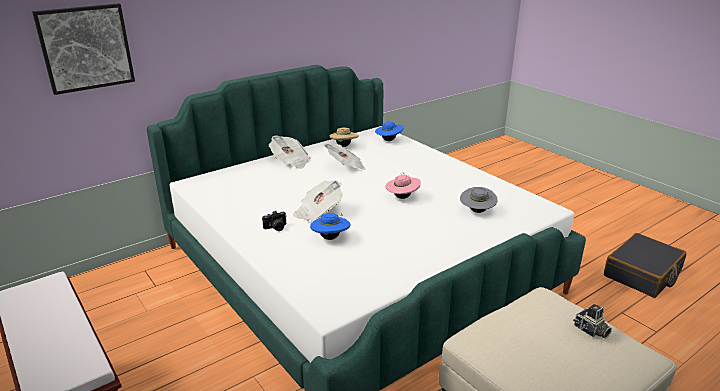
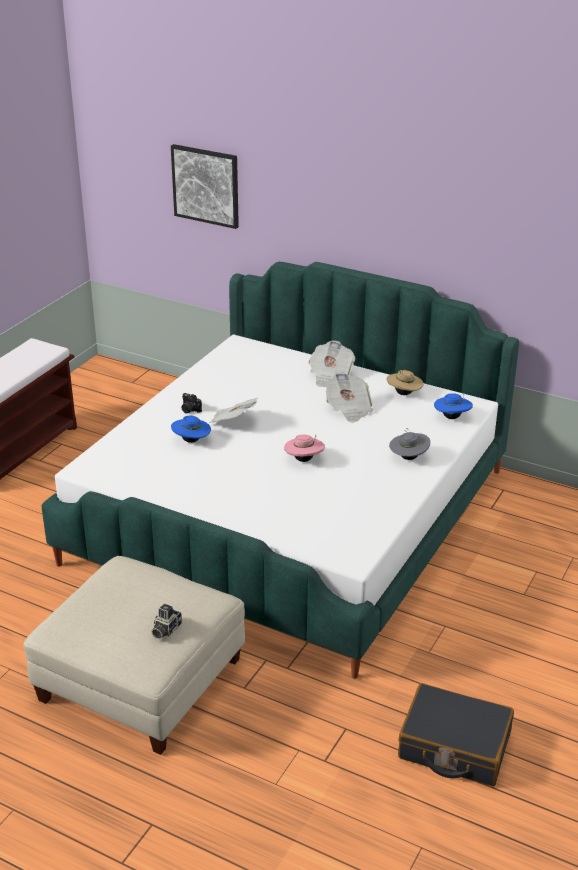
camera: 65 degrees right, 5 degrees up
grey hat [460,187,498,213] -> grey hat moved to [389,430,430,460]

